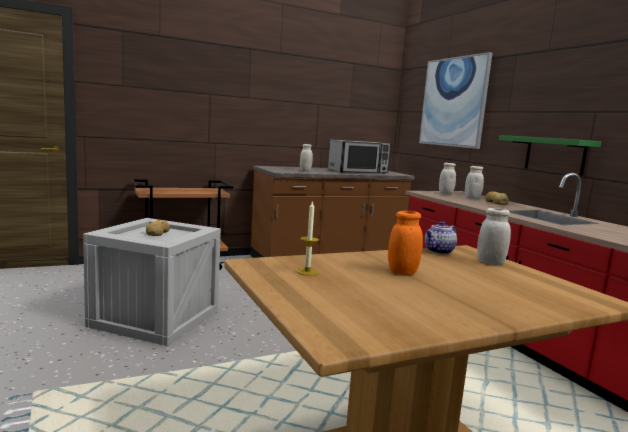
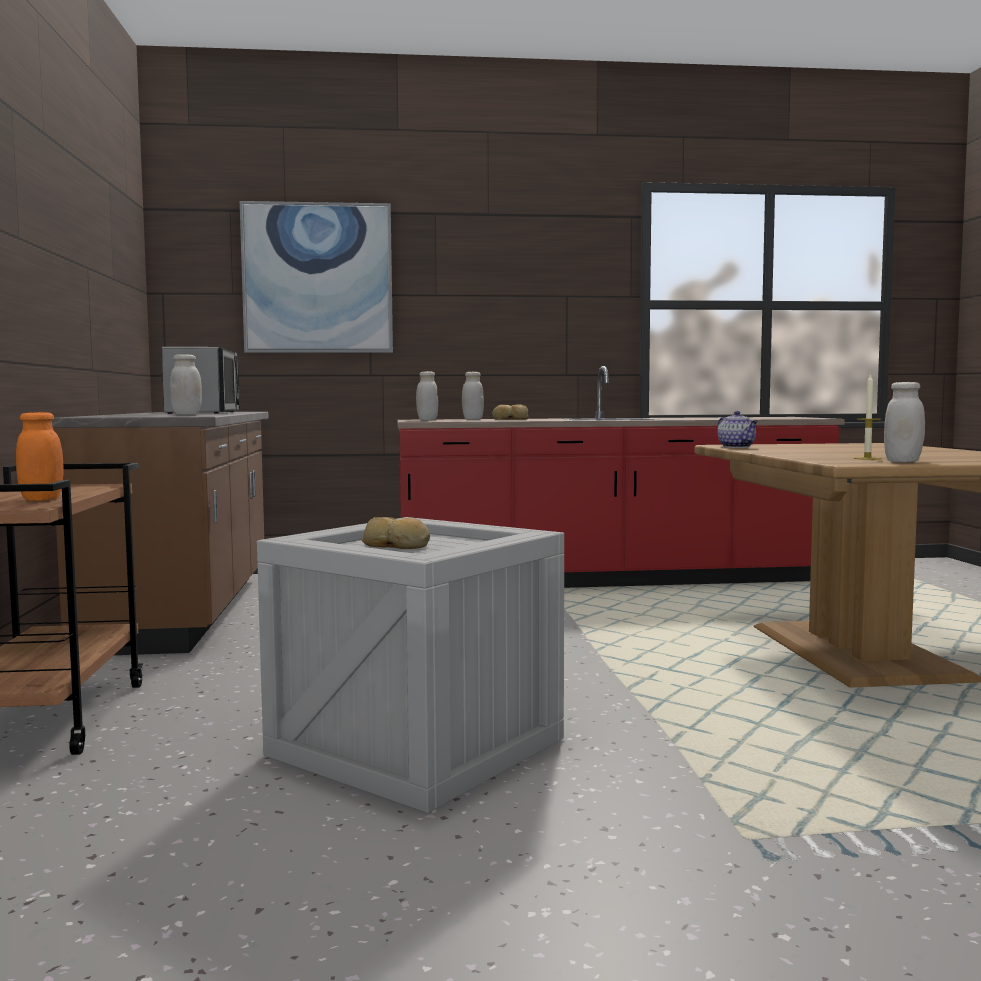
camera: 70 degrees left, 5 degrees down
orange jar [388,211,423,275] -> orange jar moved to [16,412,64,501]
white jar [477,208,511,265] -> white jar moved to [884,382,925,462]
green shelf [499,135,601,176] -> none

